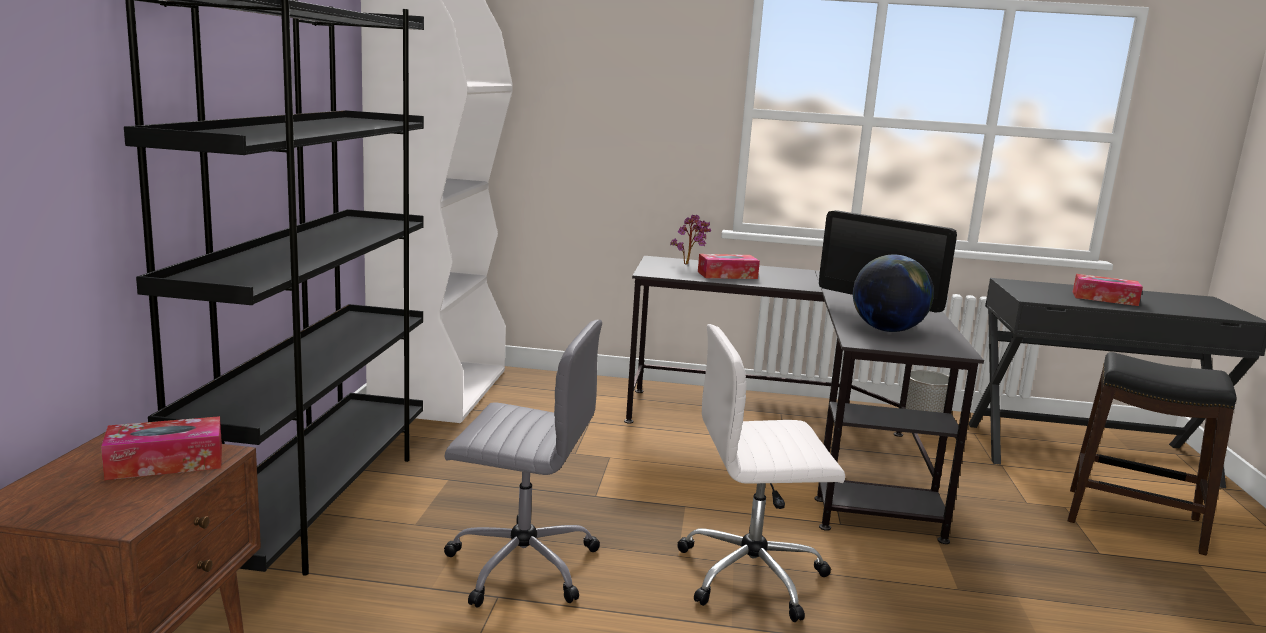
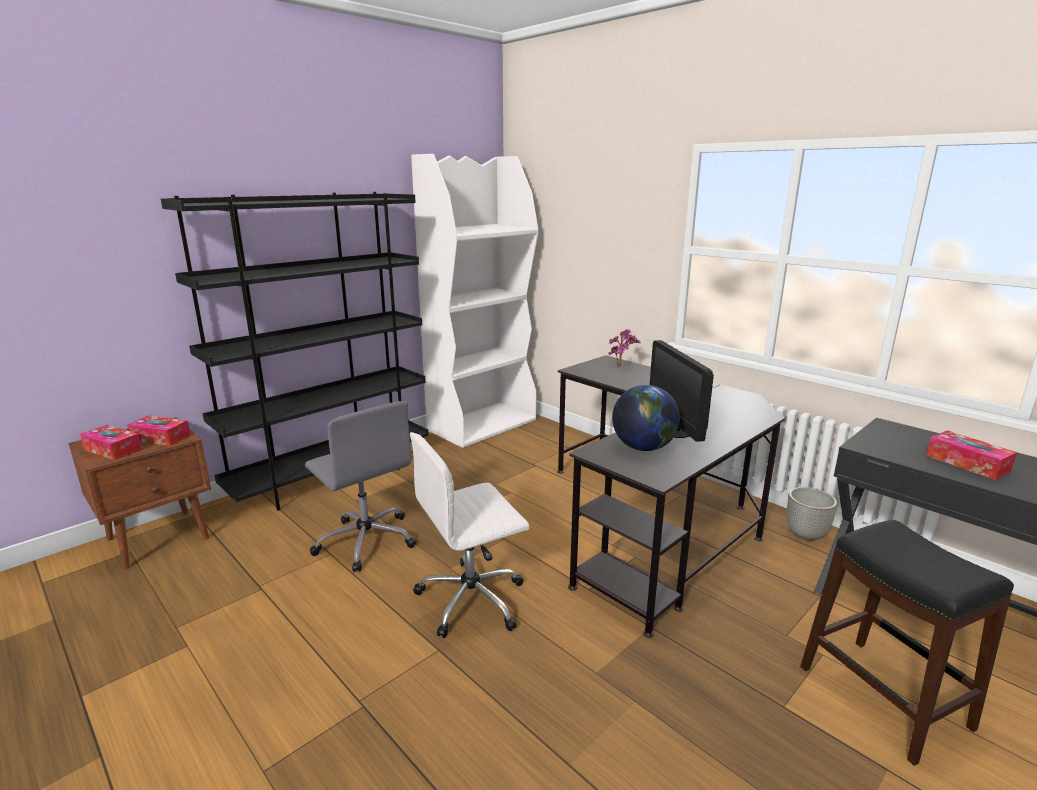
camera: 40 degrees right, 5 degrees up
white office chair [677,324,845,622] -> white office chair turned 60 degrees counterclockwise [410,432,529,638]
tissue box [698,254,760,279] -> tissue box moved to [80,425,142,460]

